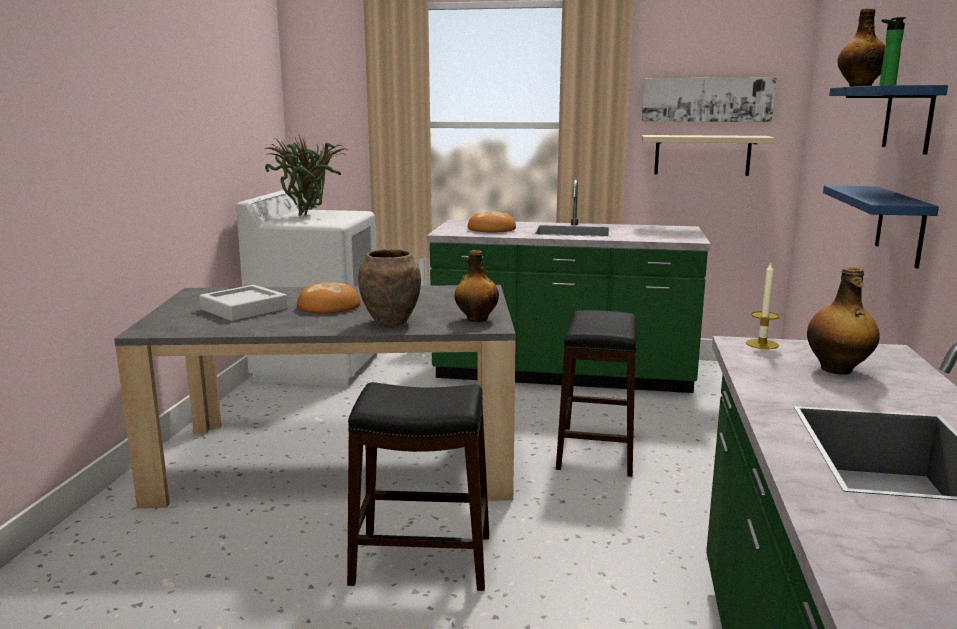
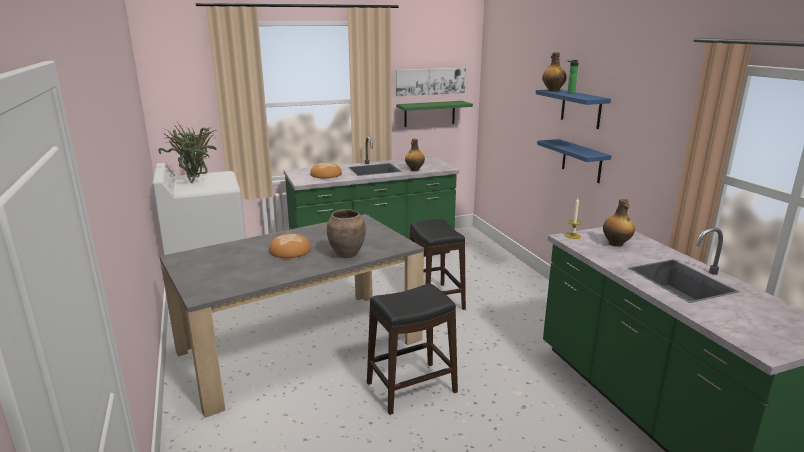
camera: 30 degrees left, 5 degrees up
grey tray [199,285,288,321] -> none
bottle [455,250,499,322] -> bottle moved to [405,139,425,171]
beige shelf [642,135,776,176] -> green shelf [396,101,473,127]

